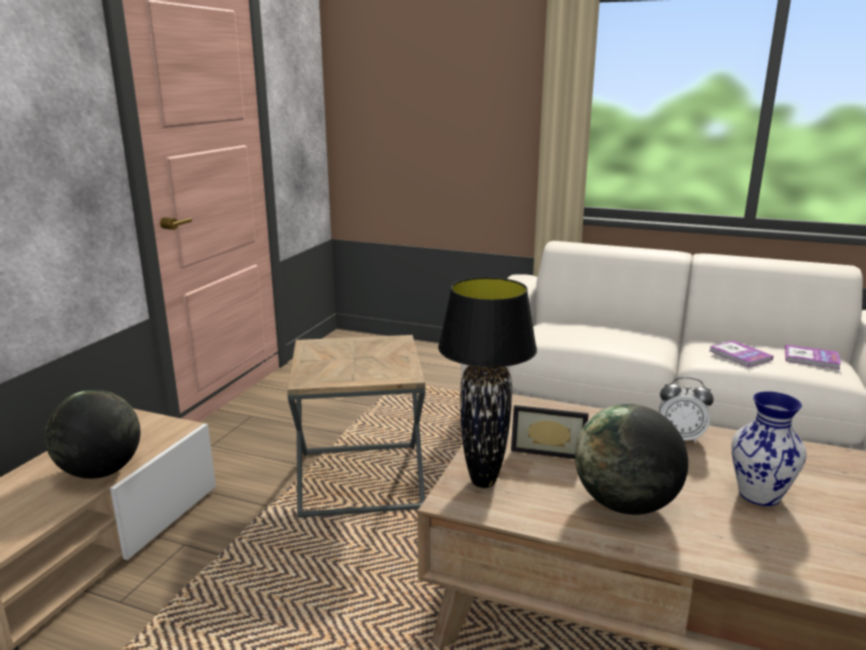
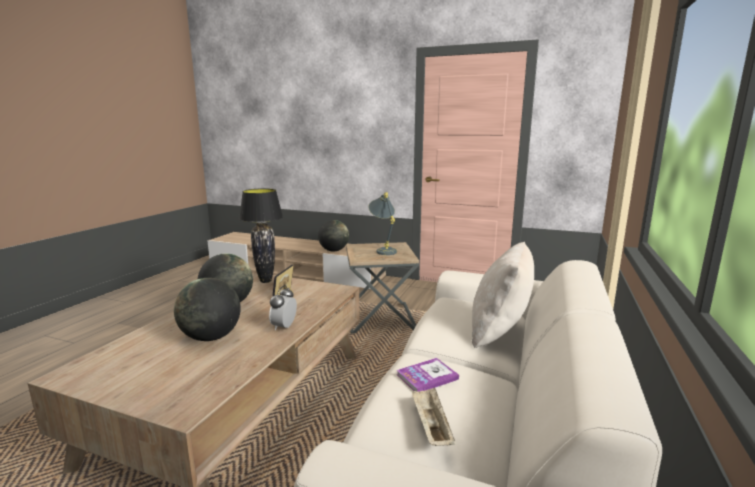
camera: 90 degrees right, 5 degrees down
vase [731,391,807,506] -> globe [174,278,241,341]
book [785,344,841,369] -> beige tray [412,388,456,446]
none -> grey table lamp [368,192,397,255]
none -> beige pillow [472,242,534,348]

